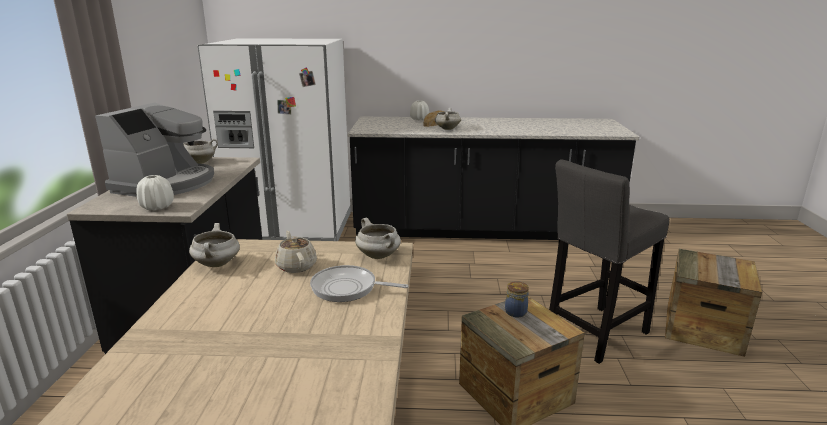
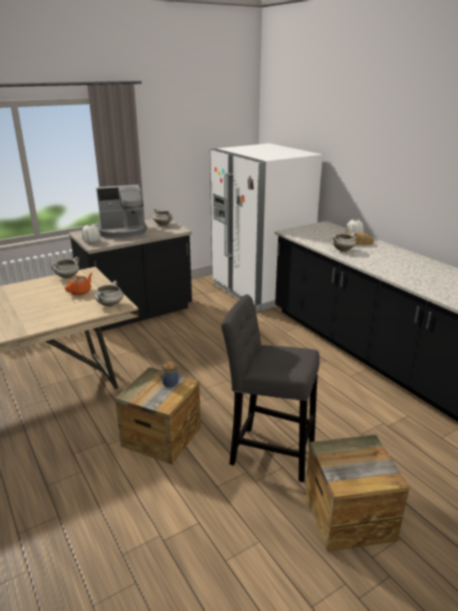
camera: 55 degrees right, 5 degrees up
beige teapot [275,231,317,273] -> orange teapot [65,273,92,295]
frying pan [310,265,409,302] -> none

